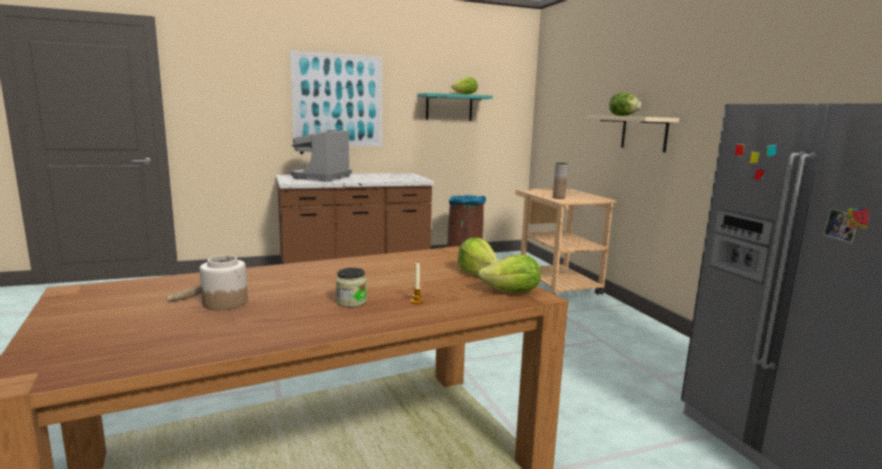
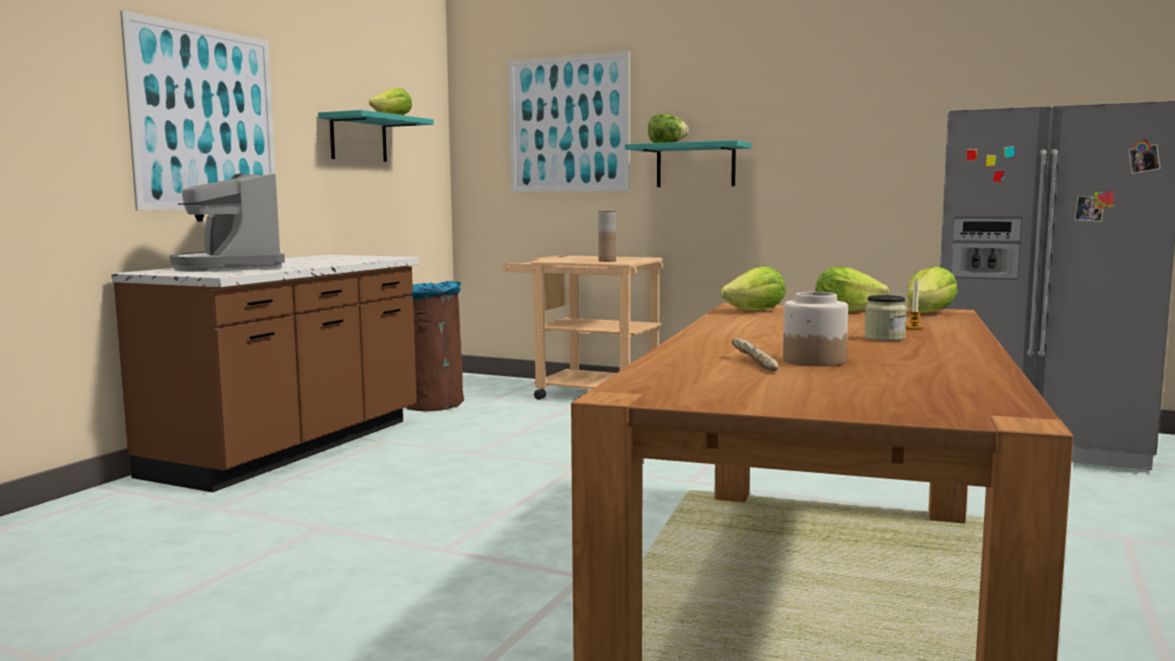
camera: 45 degrees left, 5 degrees down
beige shelf [587,115,679,152] -> turquoise shelf [625,140,751,187]
none -> picture [509,51,630,192]
none -> lettuce [720,266,786,311]

